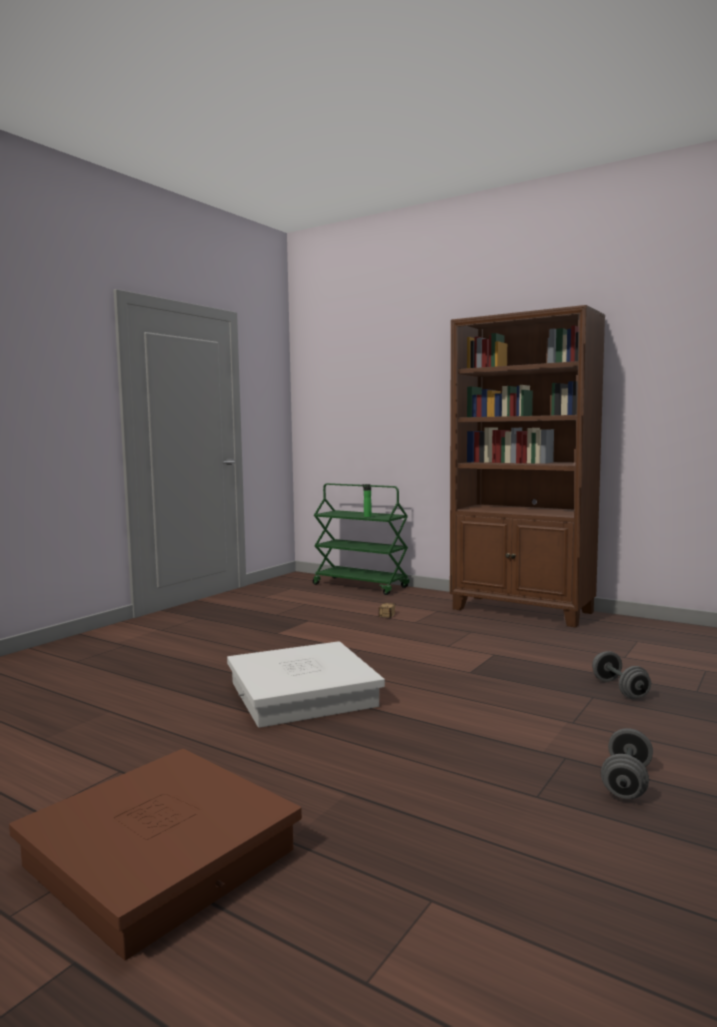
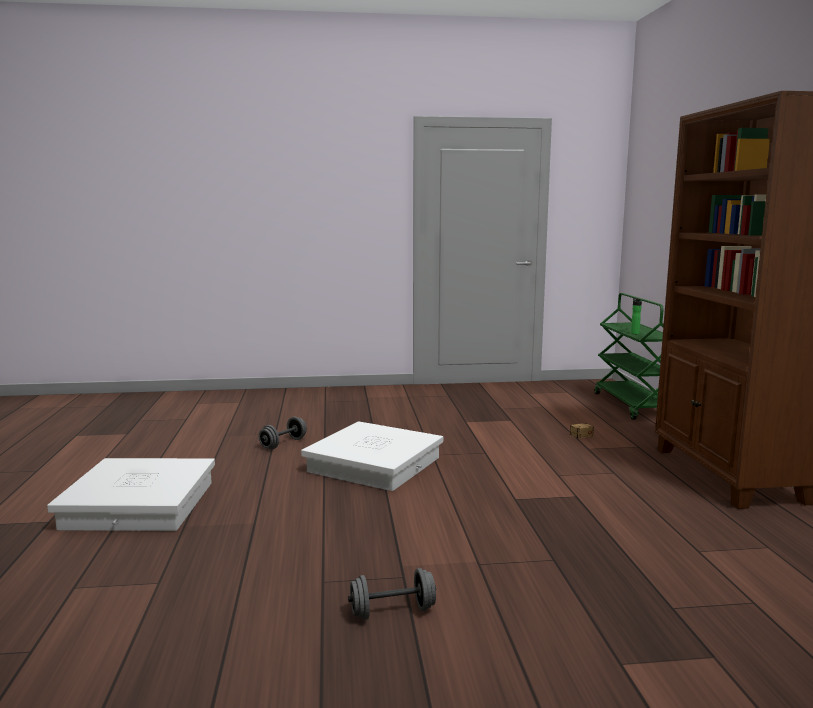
camera: 50 degrees right, 5 degrees up
brown storage box [9,749,302,960] -> white storage box [47,458,215,531]
grey dumbbell [592,651,651,699] -> grey dumbbell moved to [259,417,307,449]

